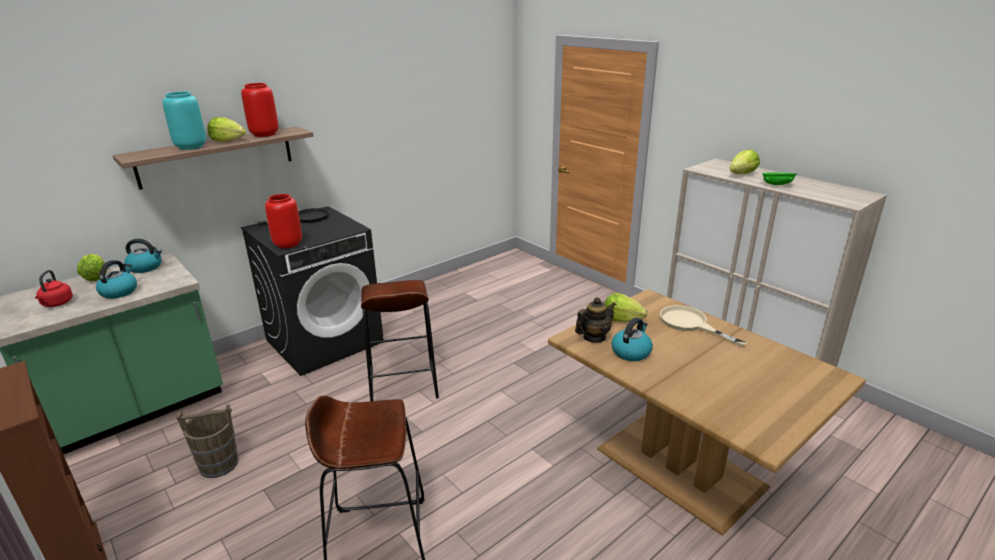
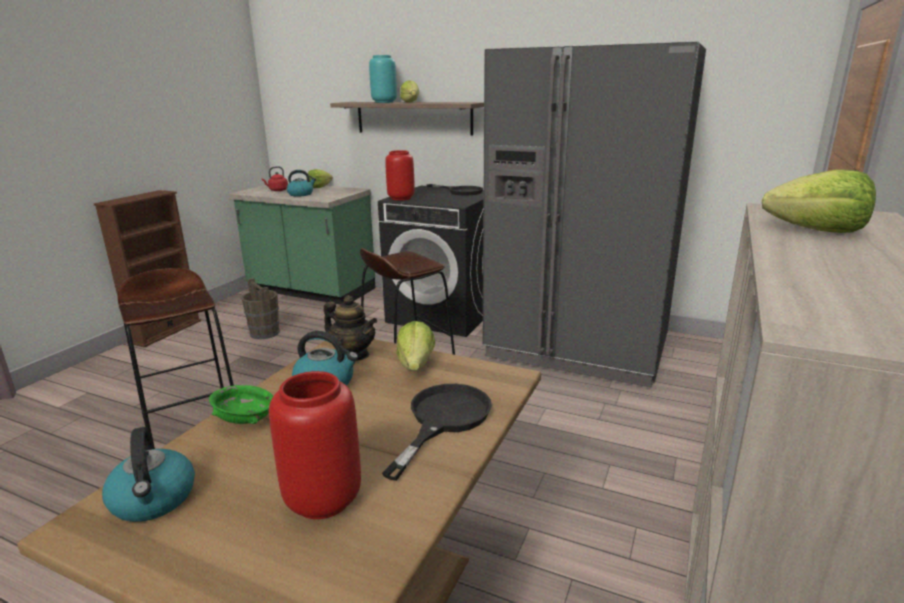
camera: 65 degrees right, 5 degrees down
kettle [124,239,162,273] -> kettle moved to [102,427,195,522]
red vase [241,83,279,137] -> red vase moved to [269,371,361,519]
beige frying pan [660,305,747,347] -> black frying pan [382,384,492,481]
green bowl [762,172,797,185] -> green bowl moved to [209,385,273,424]
none -> grey fridge [483,41,706,388]

